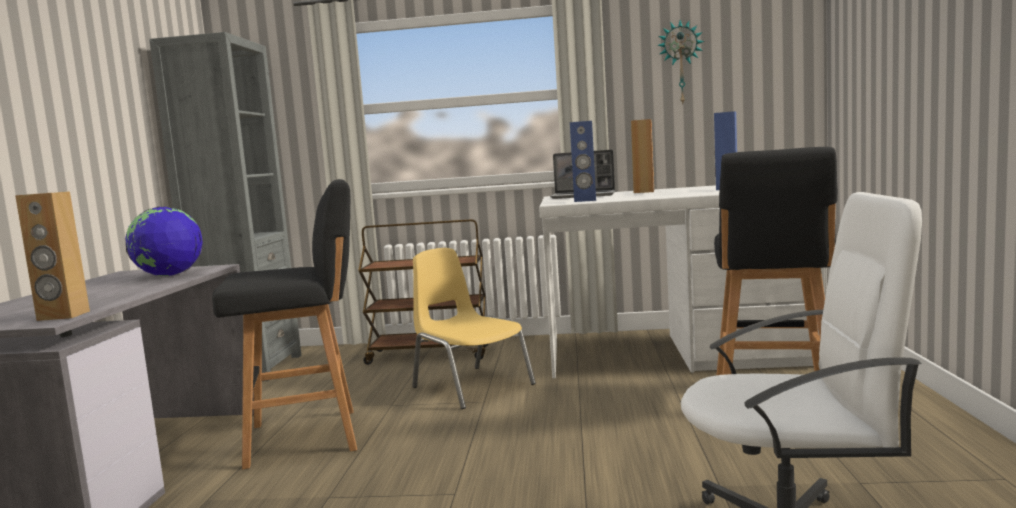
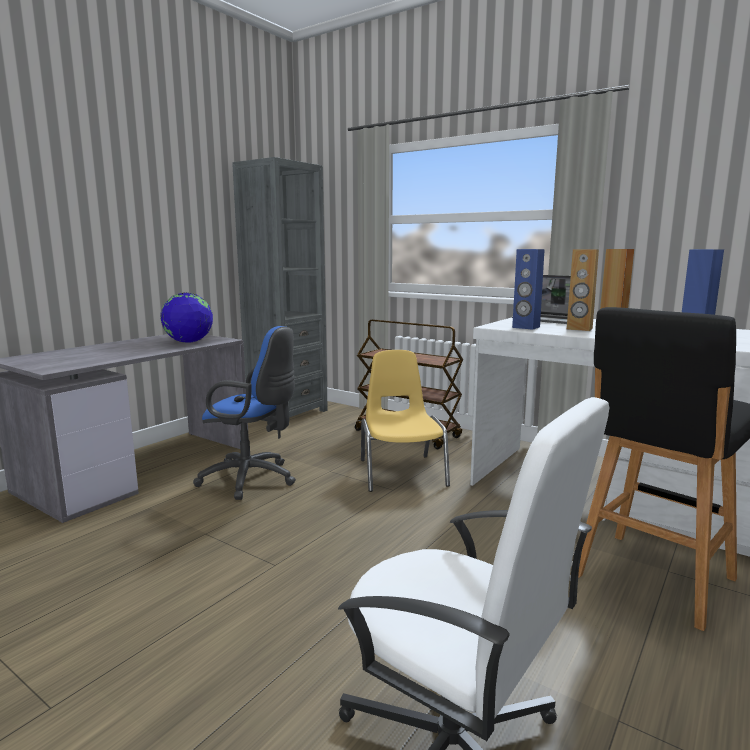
camera: 30 degrees right, 5 degrees up
brown speaker [15,191,90,321] -> brown speaker moved to [567,249,599,331]
black stool [212,179,357,469] -> blue office chair [193,326,296,500]
wall clock [657,20,704,104] -> none

